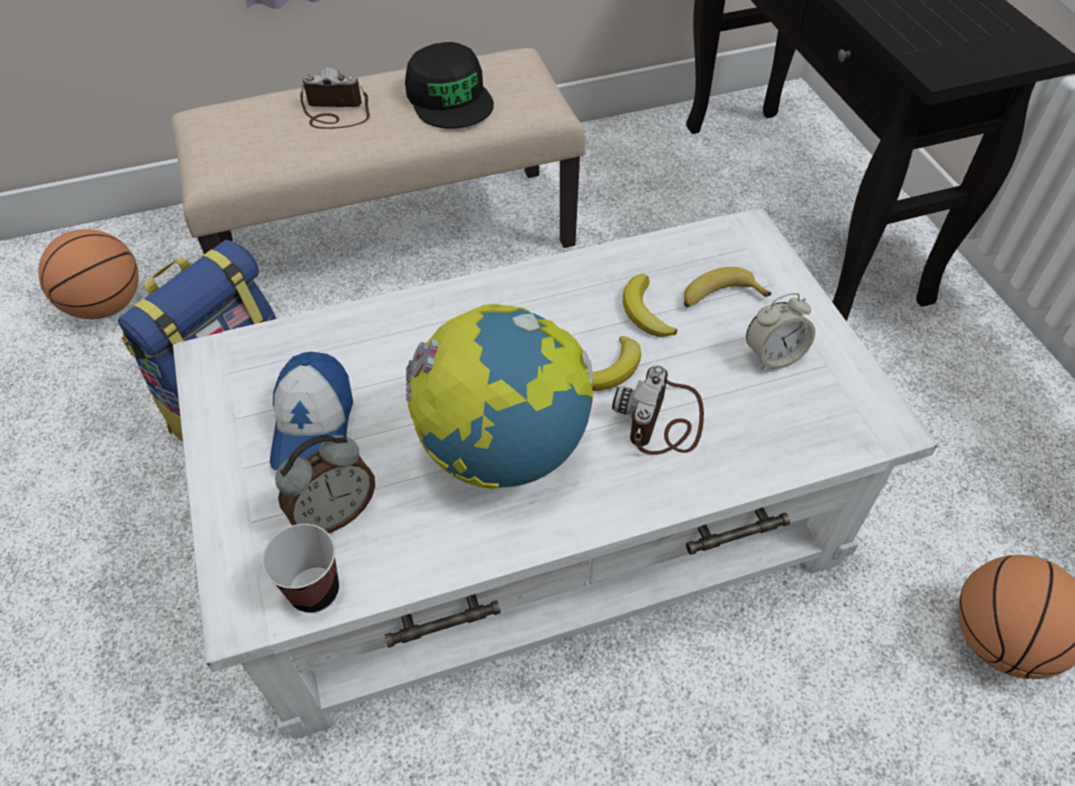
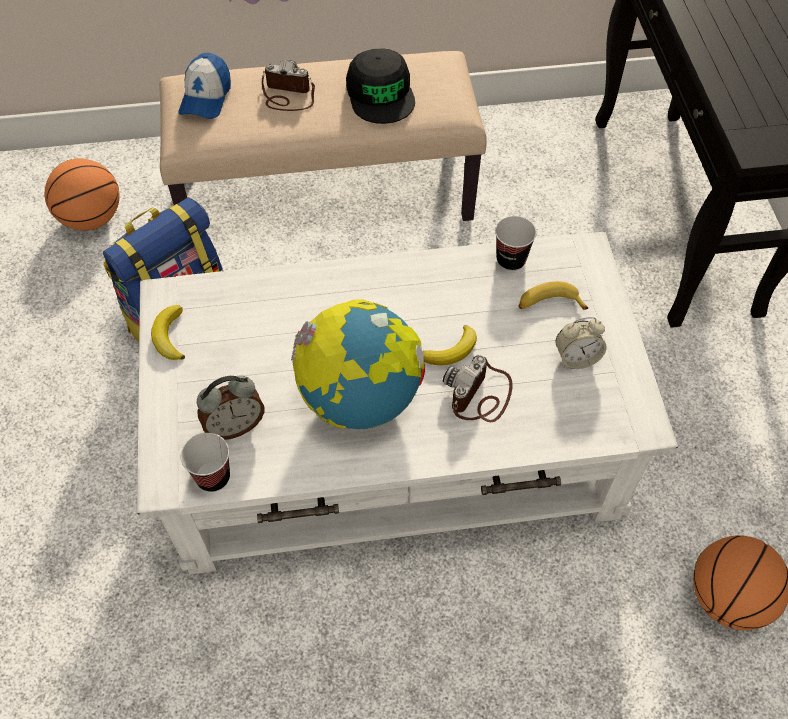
camera: 10 degrees right, 5 degrees up
cap [270,352,353,470] -> cap moved to [179,53,231,119]
banana [623,274,678,337] -> banana moved to [151,305,185,360]
none -> cup [495,216,537,271]

